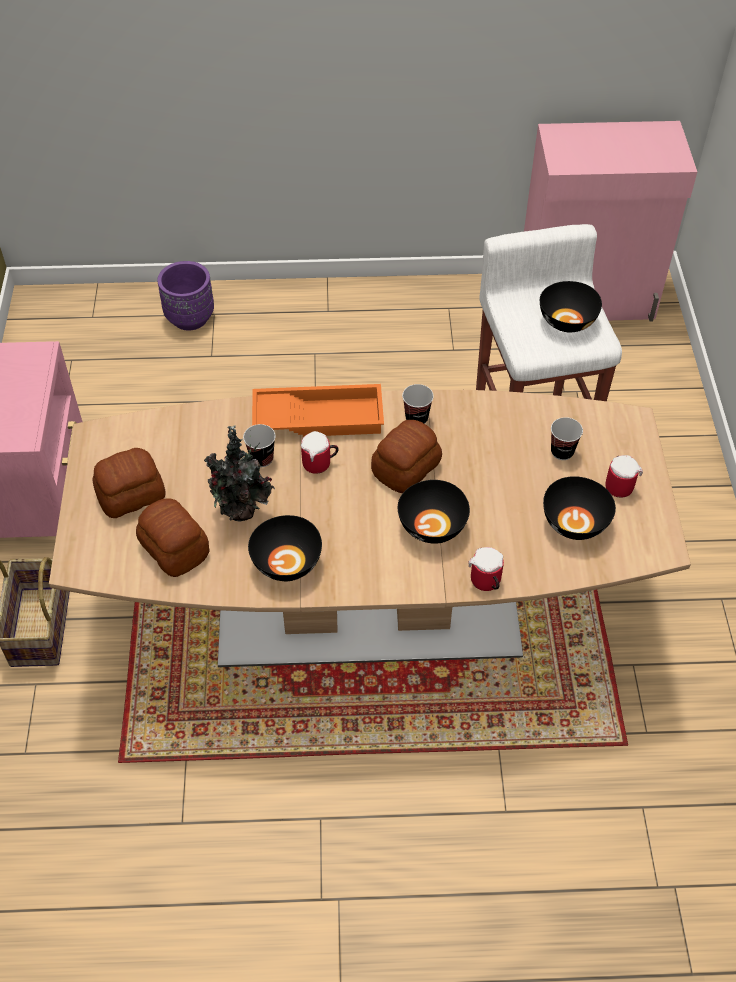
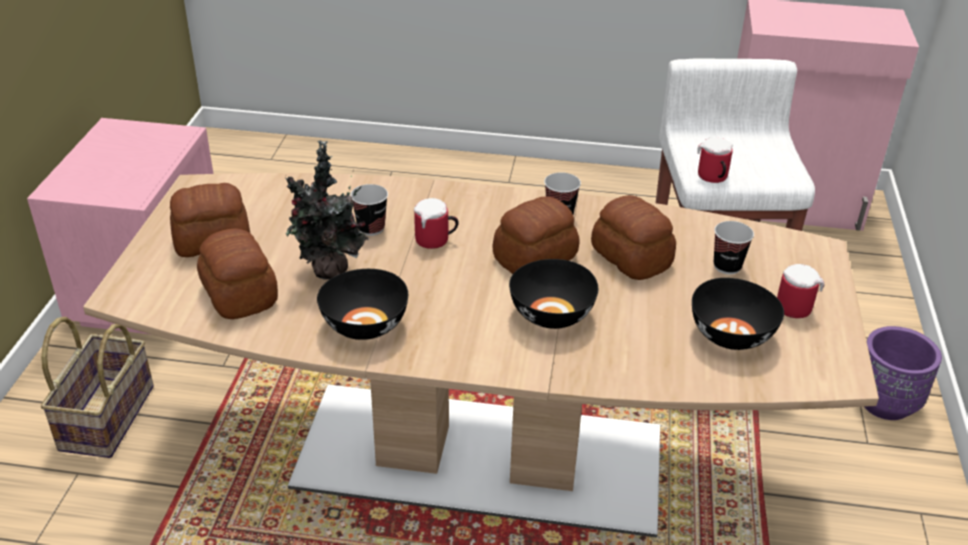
camera: 10 degrees right, 15 degrees down
purple planter [158,261,214,331] -> purple planter moved to [864,326,942,420]
orange tray [252,384,384,437] -> none
mug [468,547,504,591] -> mug moved to [698,137,733,183]
black bowl [540,281,602,332] -> none
none -> bread [591,195,676,280]

